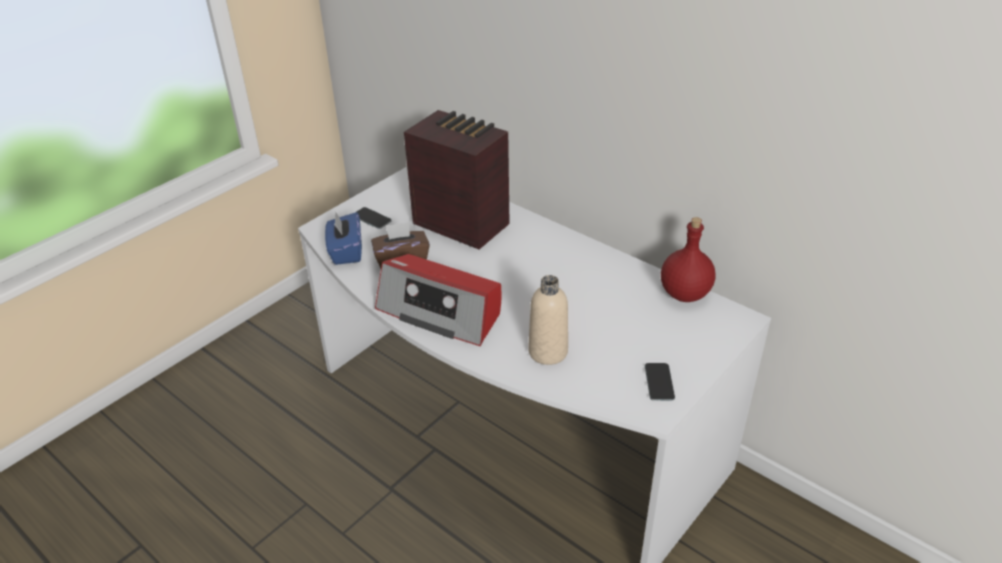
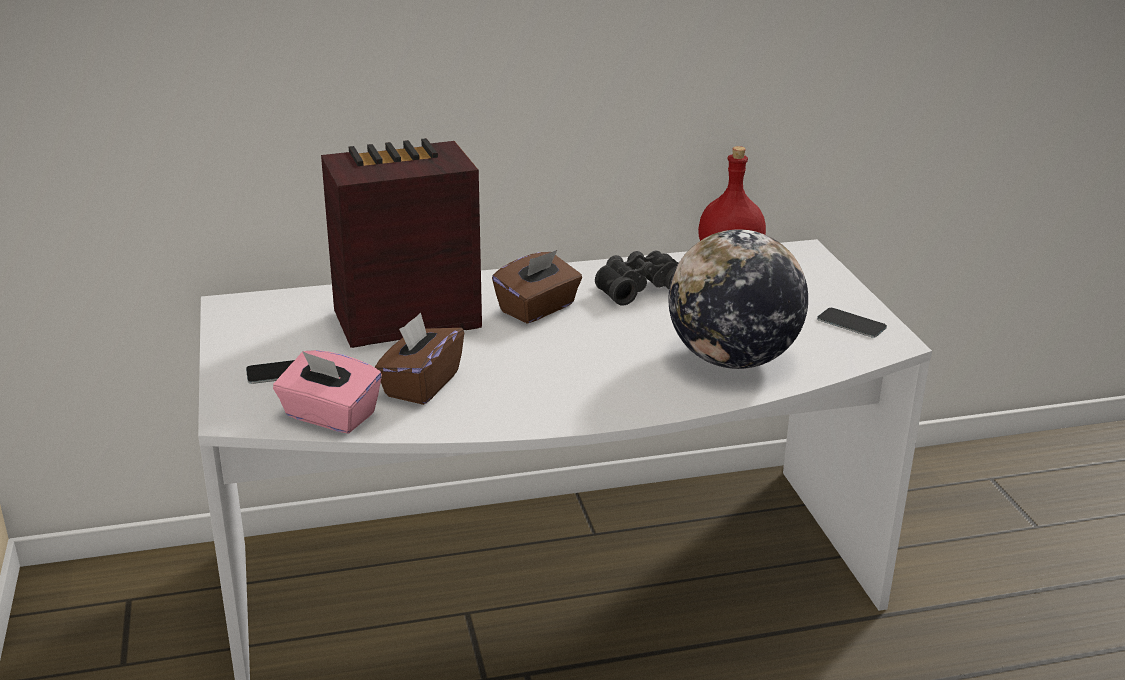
camera: 55 degrees left, 10 degrees down
blue tissue box [325,211,362,265] -> pink tissue box [273,350,382,433]
radio [375,254,502,346] -> none
beige bottle [528,275,568,365] -> globe [669,229,808,369]
none -> brown tissue box [492,250,582,324]
none -> black binoculars [595,251,678,306]

